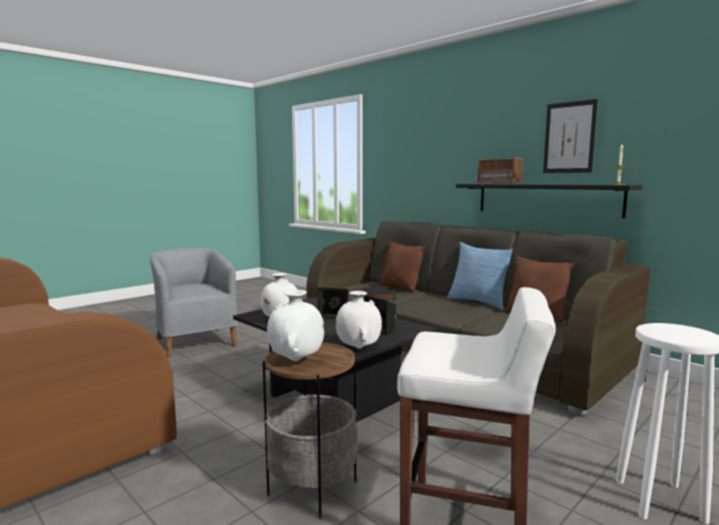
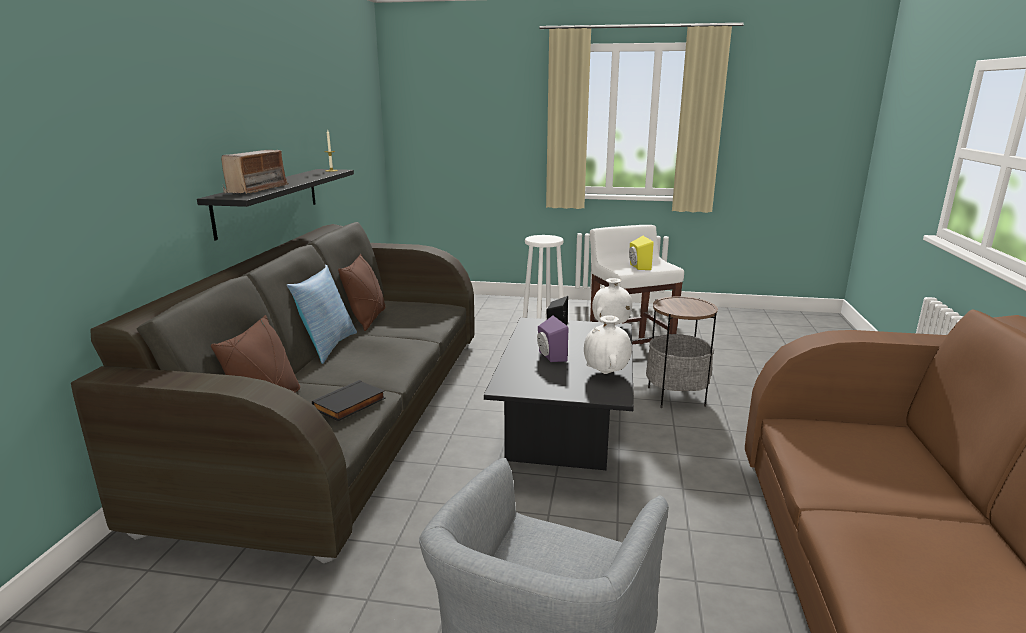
camera: 125 degrees left, 10 degrees up
white vase [267,290,324,361] -> none
black speaker [318,287,348,319] -> purple speaker [537,316,568,362]
picture [543,99,598,173] -> none
none -> yellow speaker [629,236,654,270]

